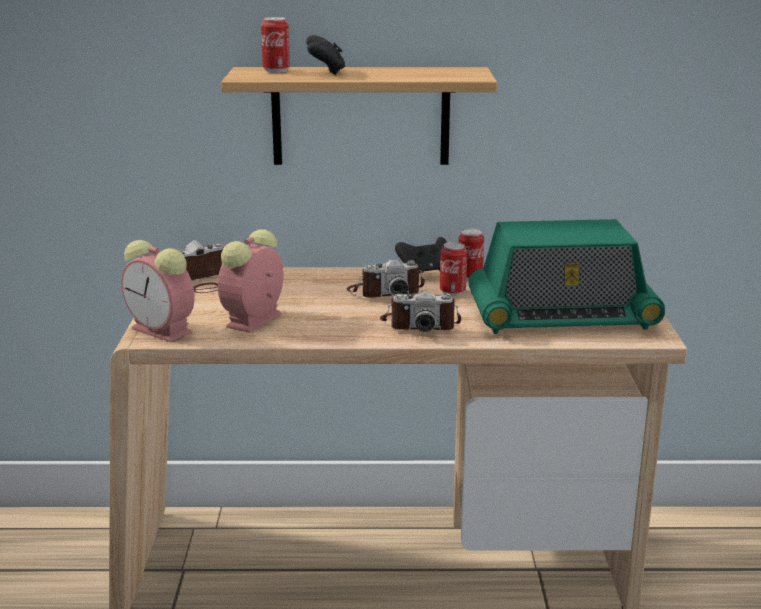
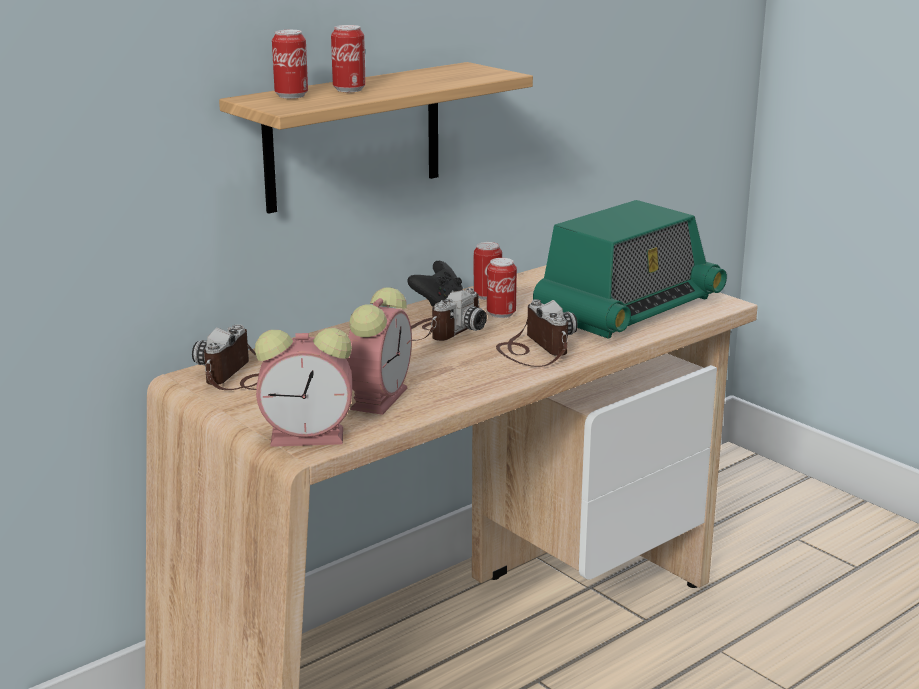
camera: 40 degrees left, 0 degrees up
alarm clock [218,229,284,333] -> alarm clock turned 150 degrees counterclockwise [346,287,412,415]
black game controller [306,35,345,75] -> can [331,25,366,92]
camera [380,291,461,332] -> camera turned 75 degrees counterclockwise [496,299,578,367]

